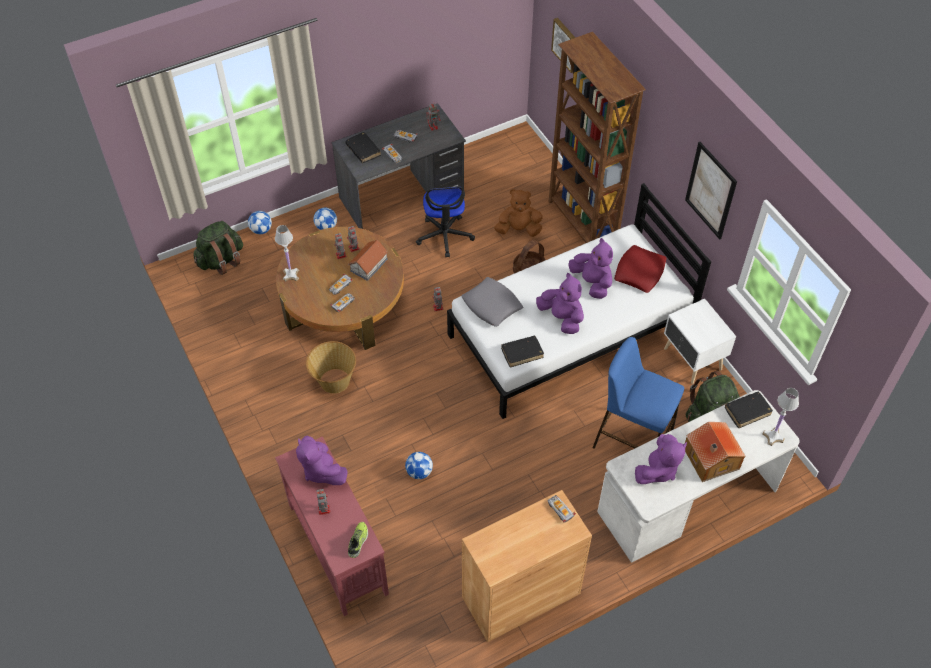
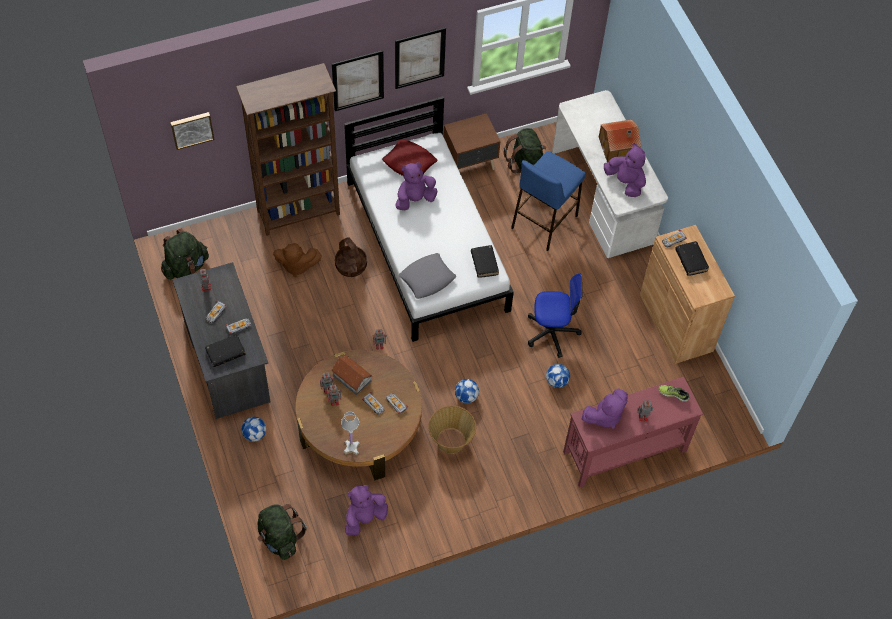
camera: 85 degrees left, 5 degrees up
football [248,211,272,234] -> football moved to [455,379,479,403]
office chair [416,187,475,258] -> office chair moved to [528,273,582,358]
brown plush toy [494,189,543,237] -> brown plush toy turned 90 degrees counterclockwise [273,243,322,277]
purple plush toy [536,273,584,334] -> purple plush toy moved to [345,485,388,535]
white nightstand [664,299,736,384] -> brown nightstand [444,113,501,170]
black book [725,392,773,428] -> black book moved to [675,241,709,276]
white table lamp [762,388,799,446] -> none
none -> green backpack [161,229,209,280]
none -> picture [332,50,384,111]

